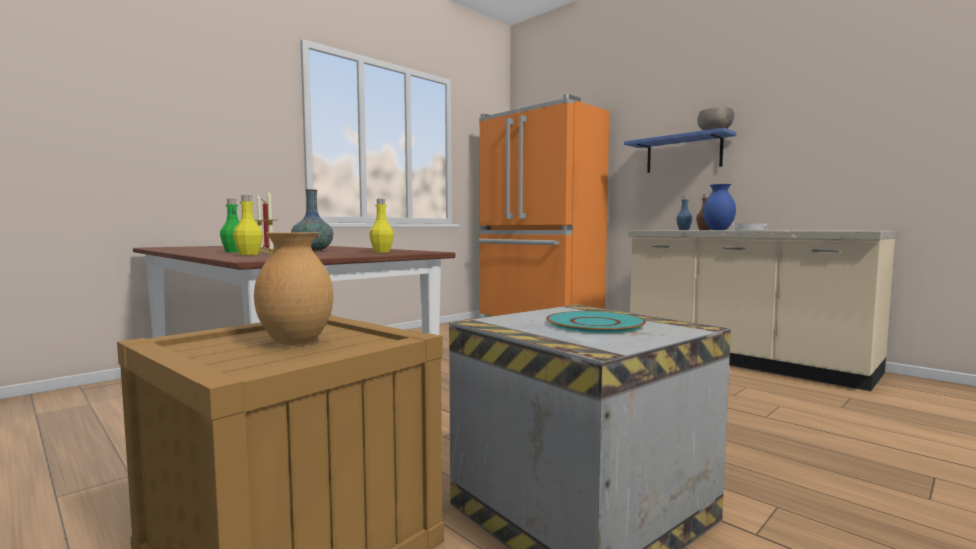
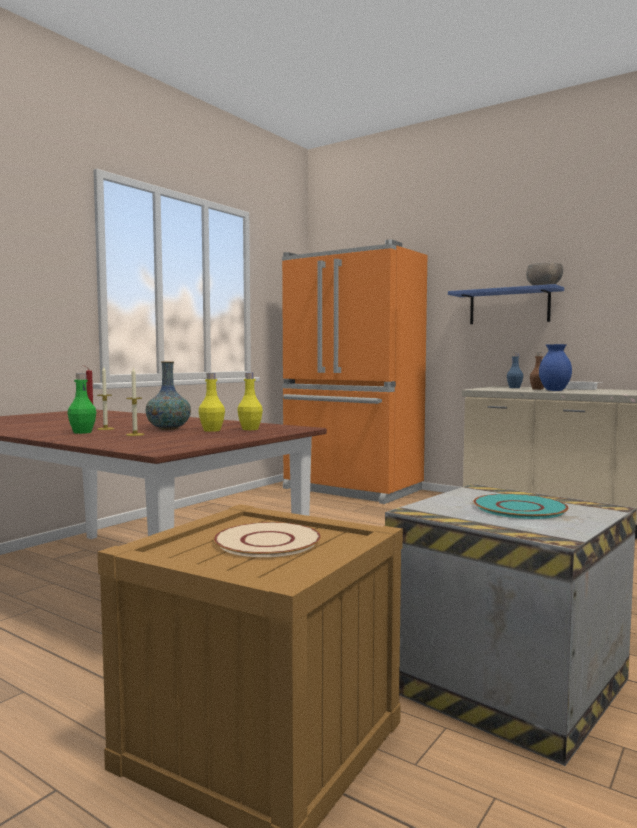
camera: 10 degrees left, 0 degrees up
yellow bottle [233,195,263,255] -> yellow bottle moved to [198,373,225,432]
brown vase [254,232,333,345] -> beige plate [214,522,321,557]

